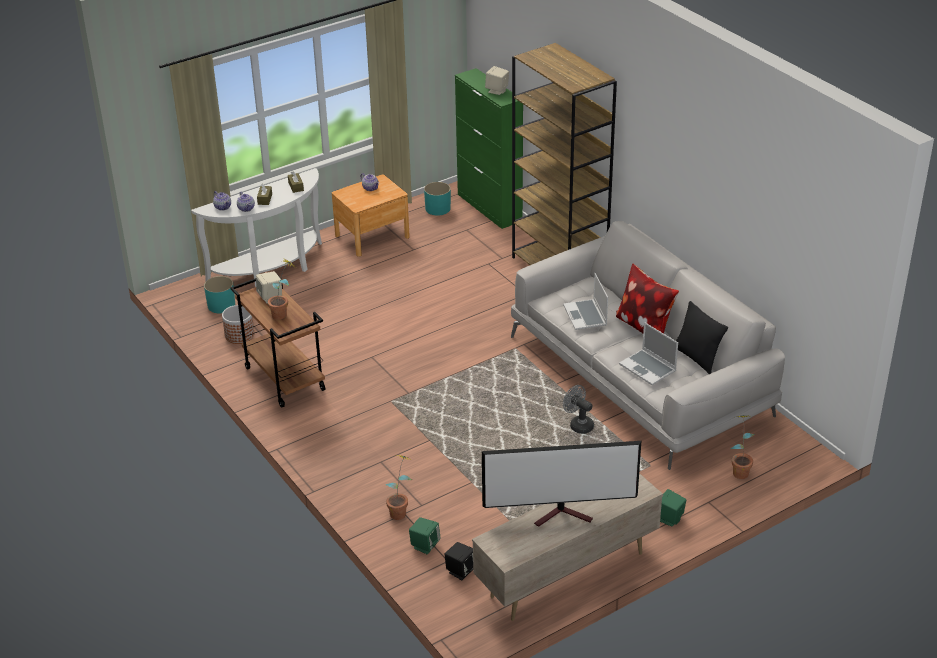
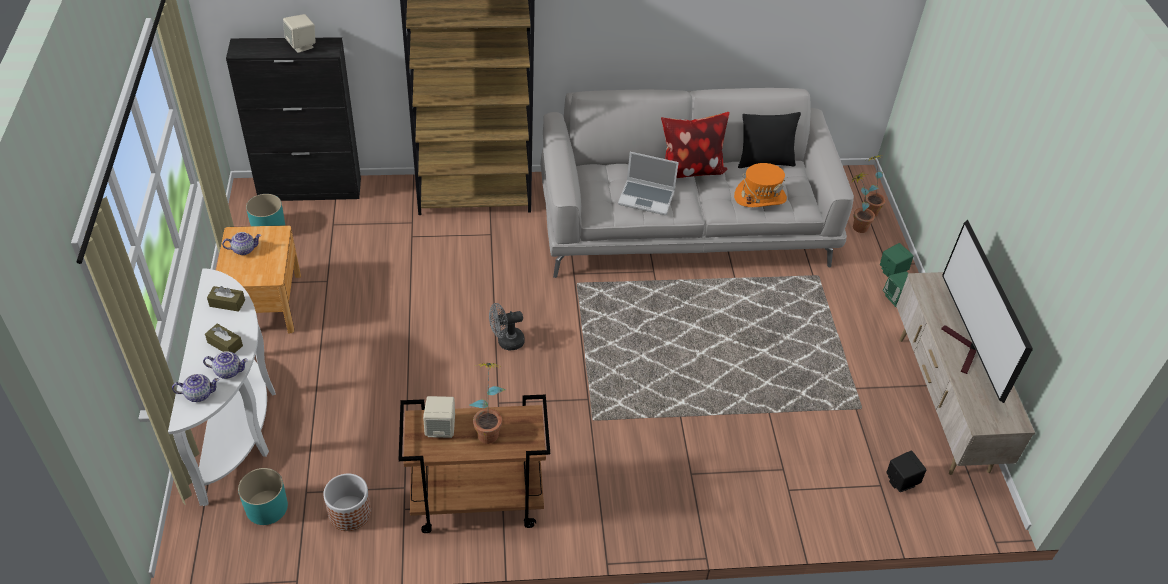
camera: 65 degrees left, 10 degrees up
potted plant [385,455,412,520] -> potted plant moved to [864,155,885,217]
green speaker [409,517,441,554] -> green speaker moved to [880,243,913,277]
green cabinet [455,68,523,229] -> black cabinet [226,37,361,201]
television [482,441,641,527] -> television turned 150 degrees clockwise [941,220,1033,403]
grey fan [563,385,594,434] -> grey fan moved to [489,303,525,351]
laptop [619,322,678,385] -> orange hat [734,163,787,207]

